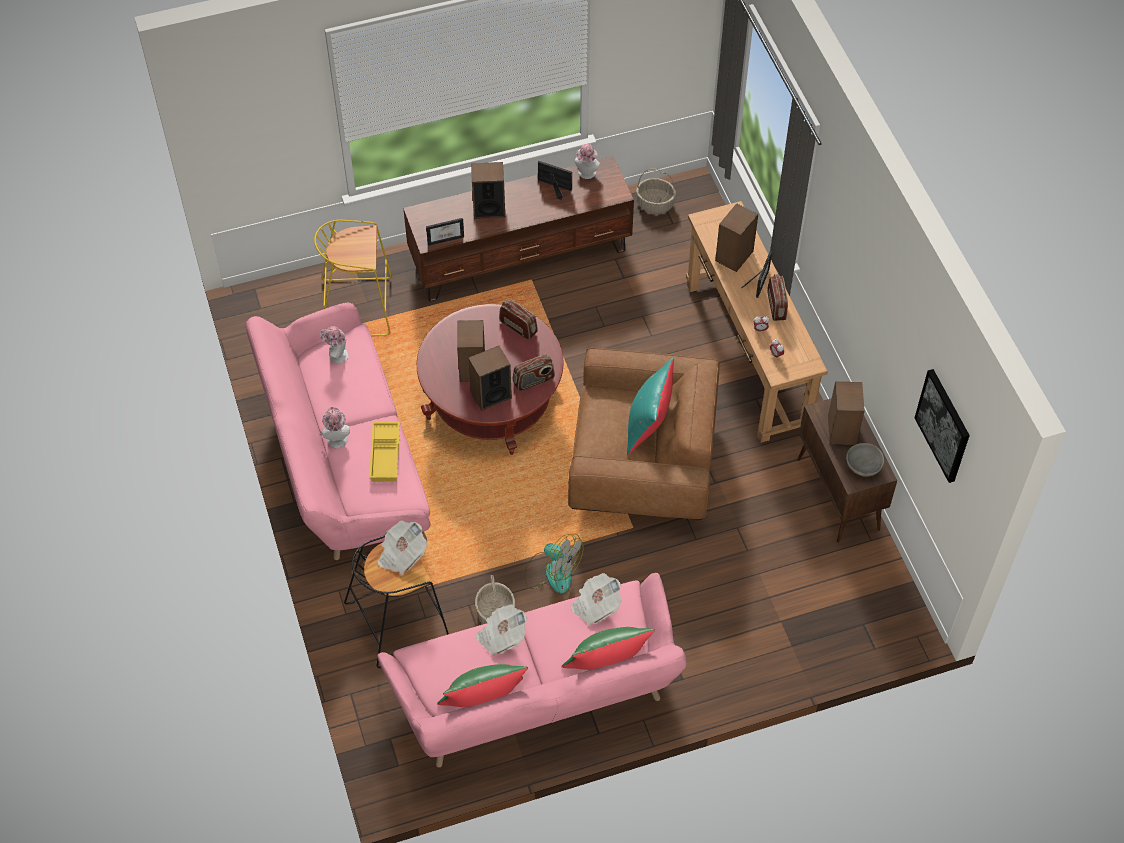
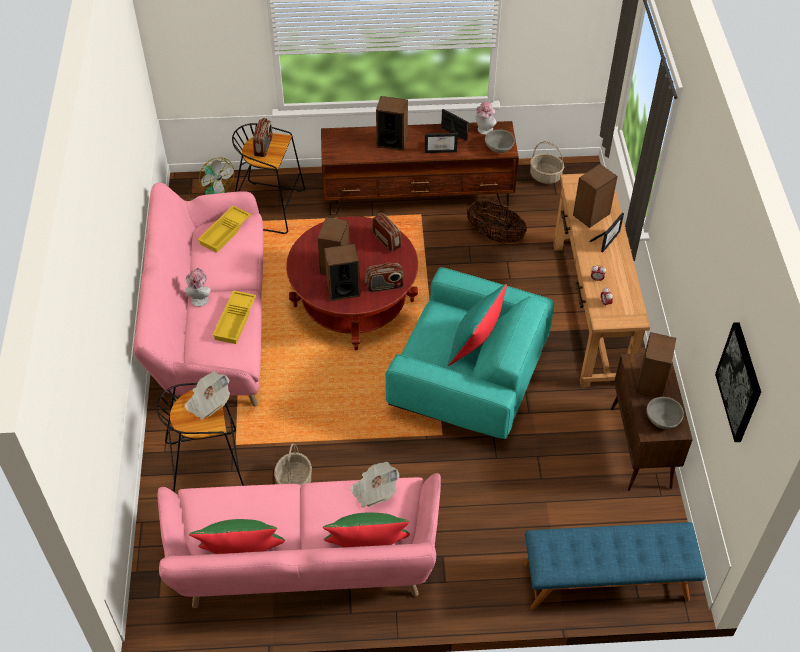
camera: 15 degrees right, 5 degrees down
yellow stool [314,220,391,336] -> black stool [232,123,305,234]
hat [320,326,349,363] -> yellow tray [197,206,251,253]
picture frame [426,218,464,246] -> picture frame moved to [425,133,458,153]
newspaper [476,604,527,656] -> none
fan [524,534,583,593] -> fan moved to [188,157,234,200]
brown armchair [568,348,720,520] -> turquoise armchair [385,267,554,440]
radio [767,274,788,321] -> radio moved to [253,118,273,157]
none -> basket [466,201,527,243]
none -> grey bowl [485,129,515,153]
none -> blue bench [524,522,706,610]

